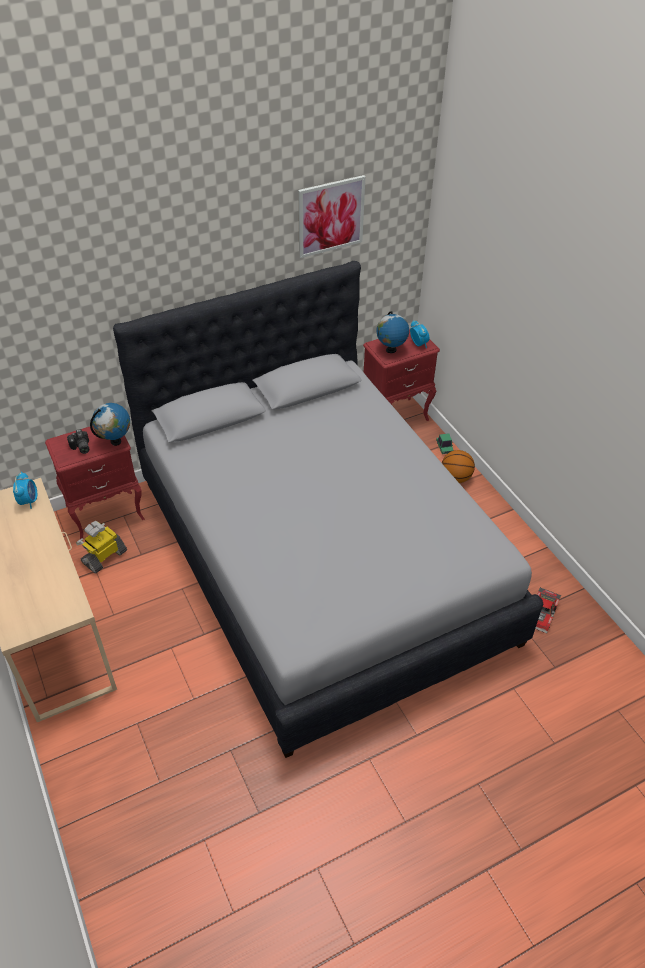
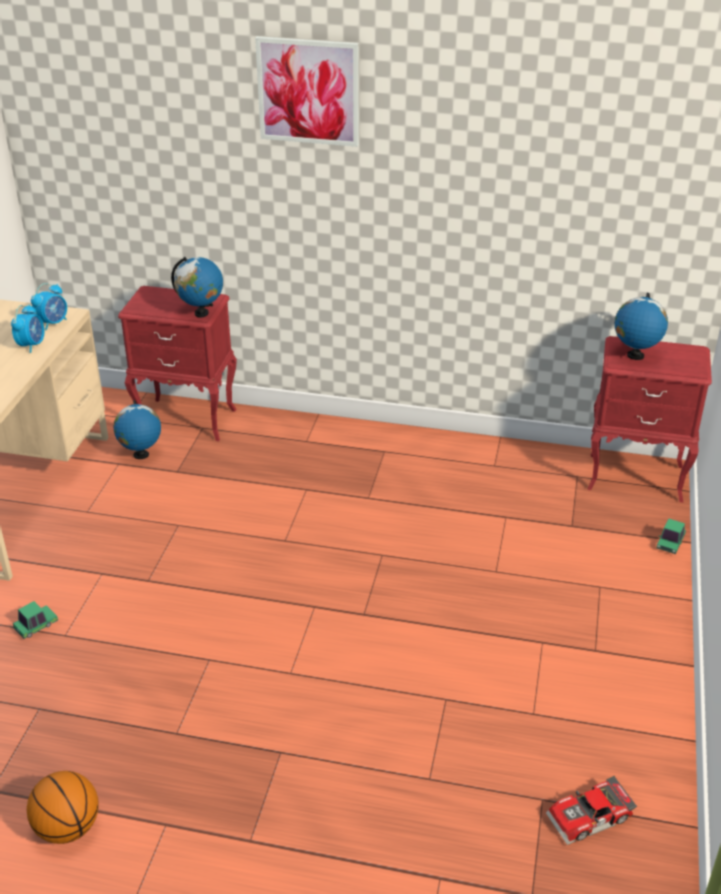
camera: 40 degrees right, 10 degrees down
camera [67,429,89,454] -> none
toy robot [76,521,127,574] -> globe [114,400,161,459]
grey bed [113,261,543,758] -> none
picture [298,175,365,258] -> picture moved to [255,36,359,147]
alarm clock [410,320,430,348] -> alarm clock moved to [11,304,45,353]
basketball [442,450,475,483] -> basketball moved to [27,771,99,844]
none -> toy car [13,601,58,639]

